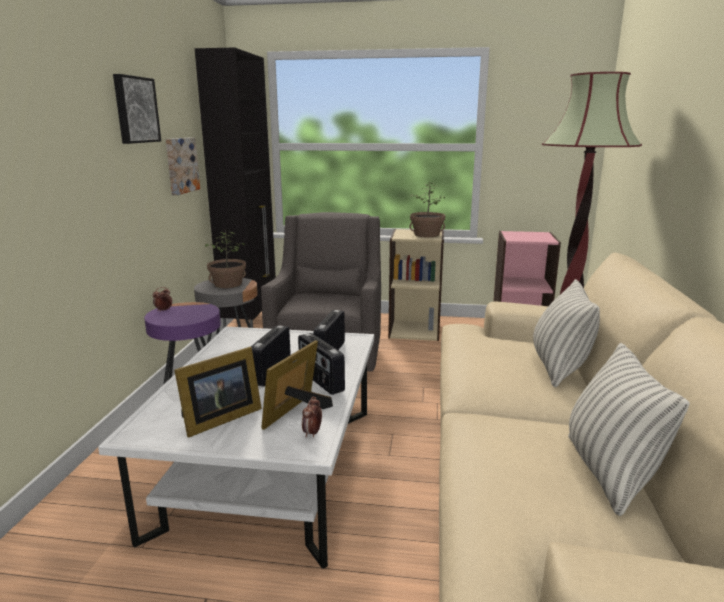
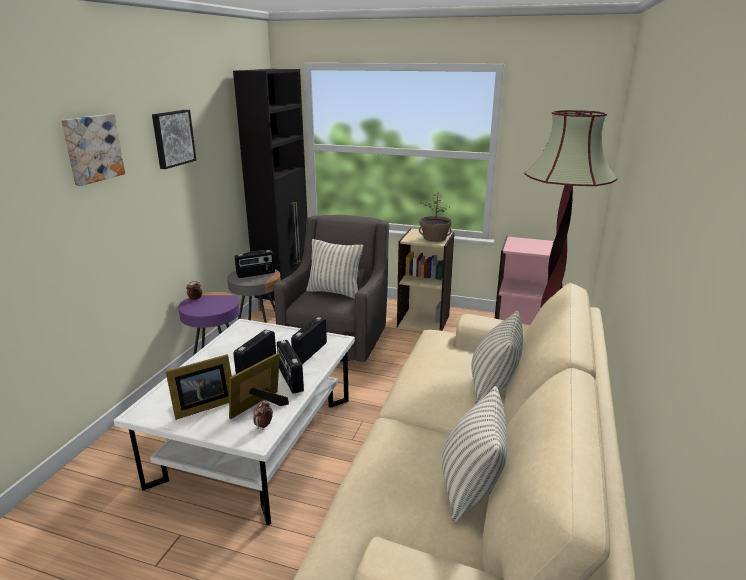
camera: 10 degrees right, 5 degrees up
picture [166,137,200,195] -> picture moved to [61,114,125,186]
potted plant [205,230,246,288] -> radio [235,250,275,278]
none -> pillow [306,239,363,299]

